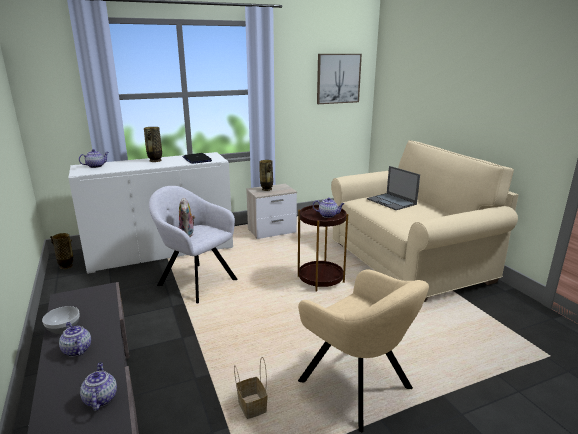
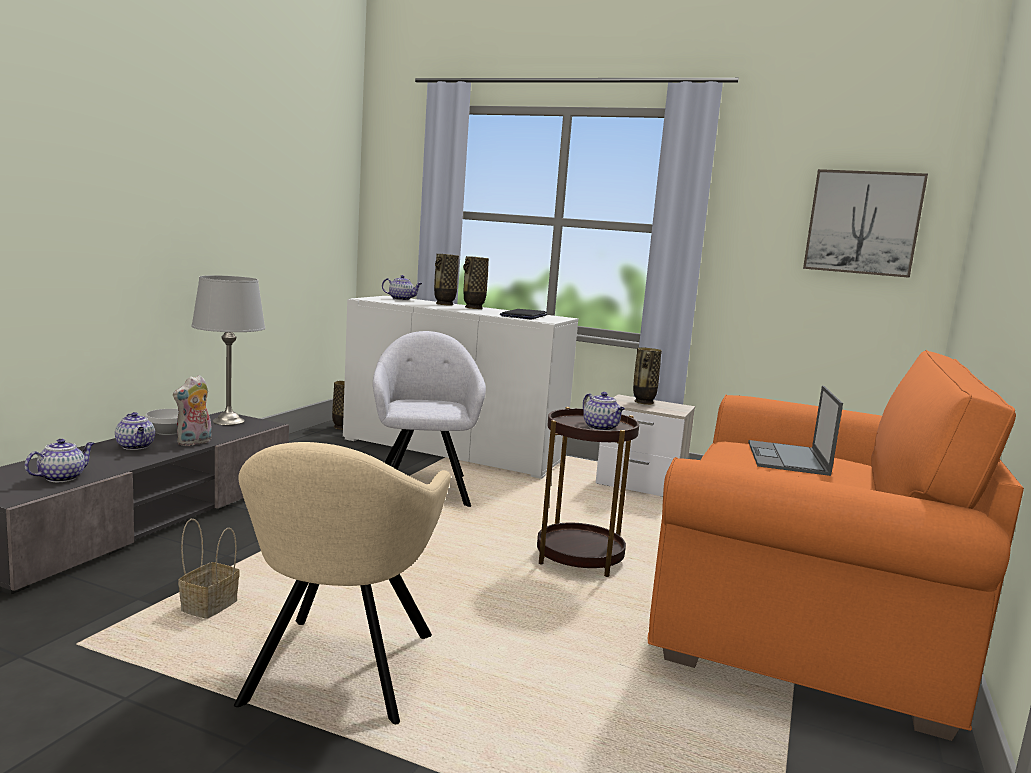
camera: 45 degrees right, 10 degrees down
teapot [59,322,91,357] -> teapot turned 135 degrees clockwise [115,412,155,450]
plush toy [179,197,195,237] -> plush toy moved to [173,375,212,446]
beige sofa [331,140,519,302] -> orange sofa [648,350,1024,741]
none -> grey table lamp [191,275,265,425]
none -> vase [434,254,459,305]

